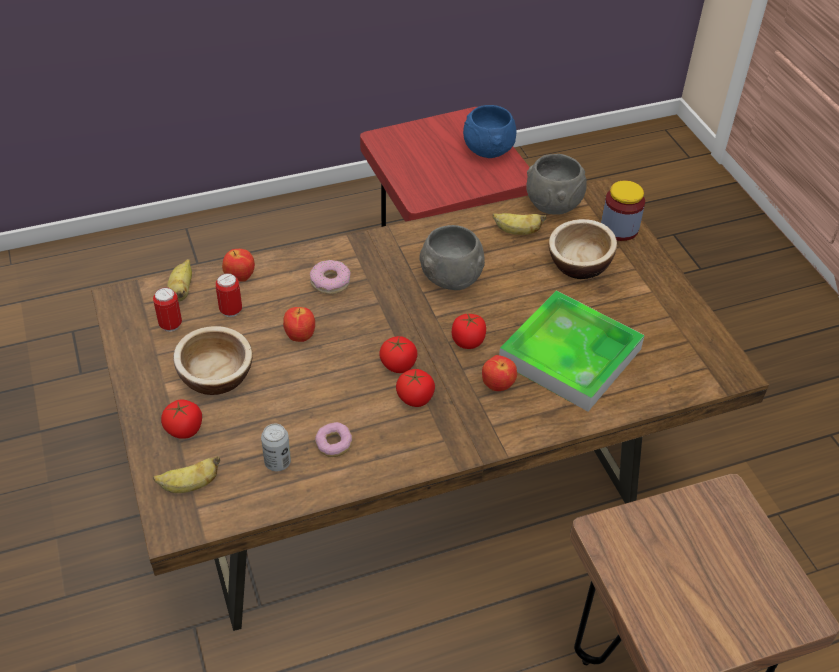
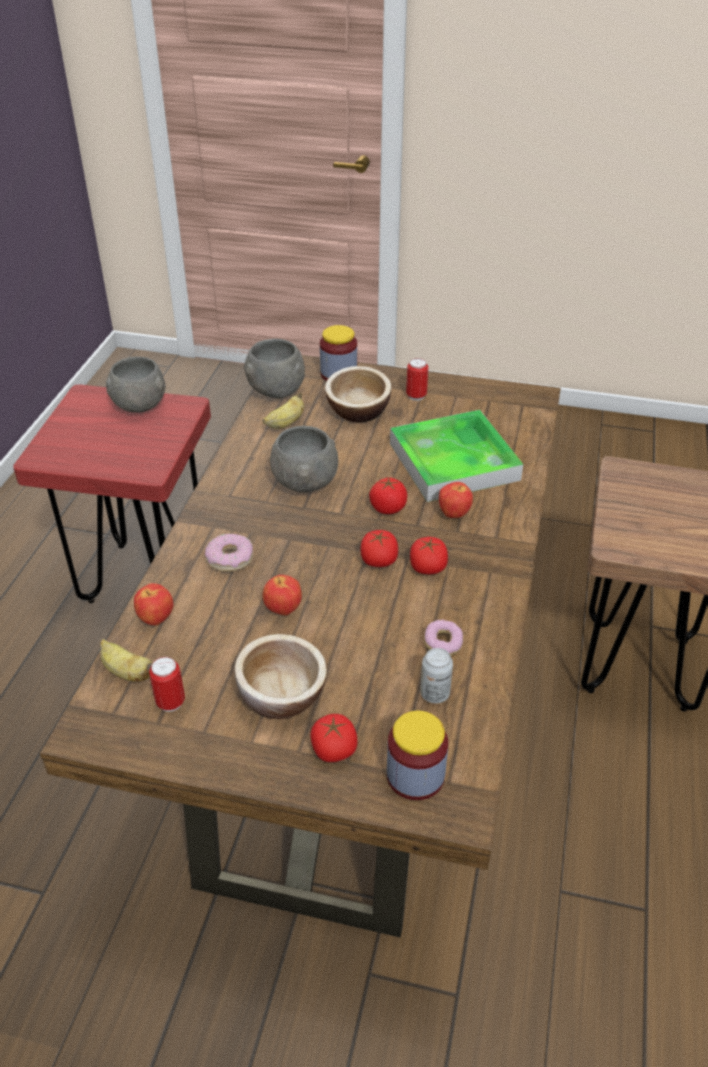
camera: 55 degrees left, 5 degrees down
banana [153,456,220,493] -> jar [387,710,448,800]
can [216,273,242,317] -> can moved to [406,358,428,401]
blue bowl [463,105,516,158] -> grey bowl [106,357,166,413]

